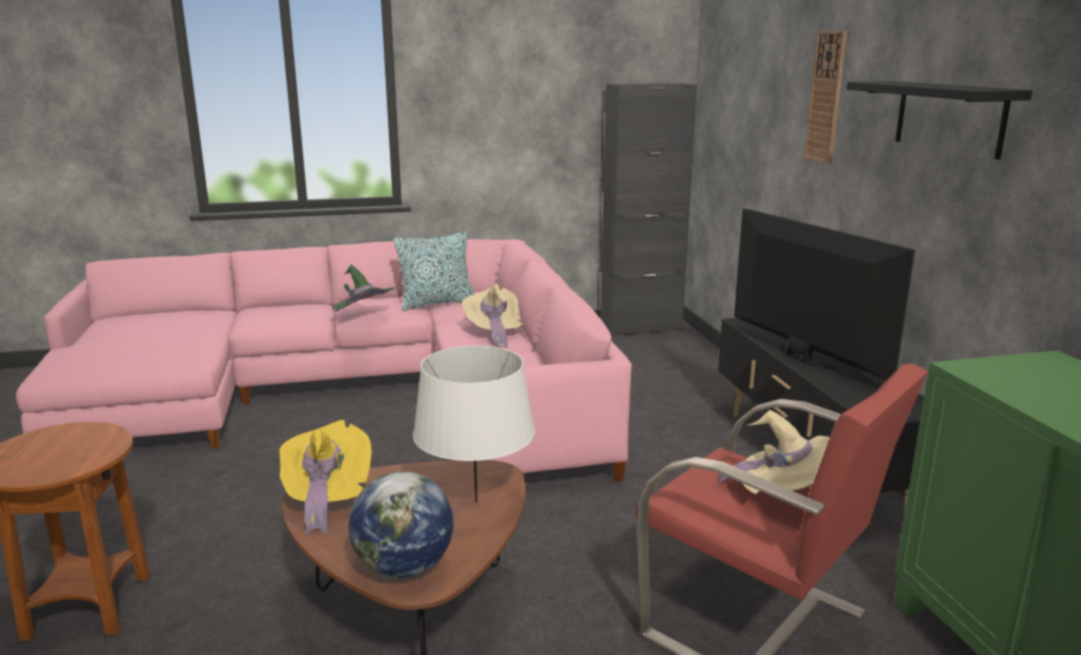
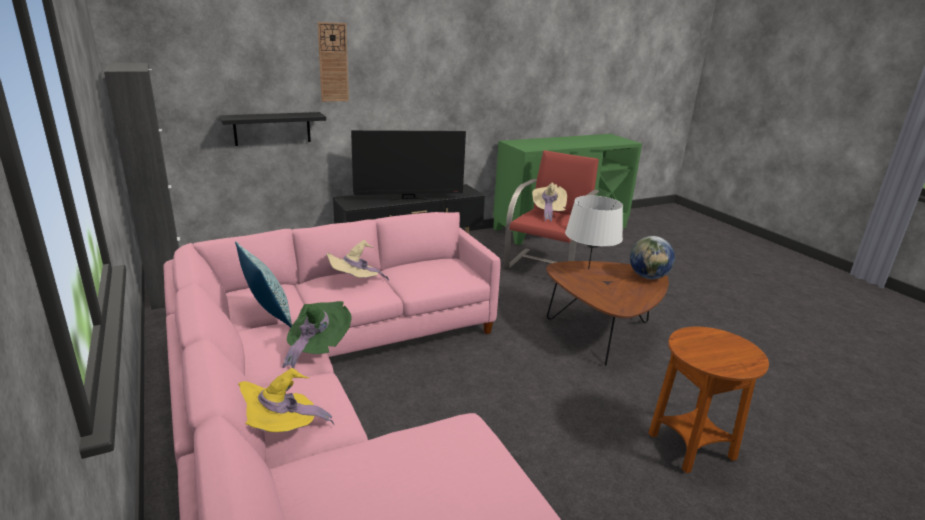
camera: 105 degrees left, 5 degrees up
yellow hat [279,420,372,535] -> yellow hat moved to [238,368,334,432]
television [734,209,915,380] -> television turned 150 degrees counterclockwise [351,130,466,201]
black shelf [846,81,1033,159] -> black shelf moved to [219,112,326,146]

